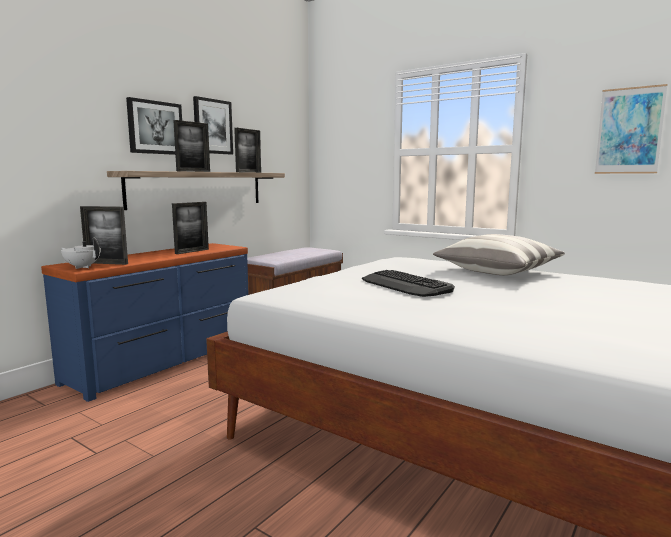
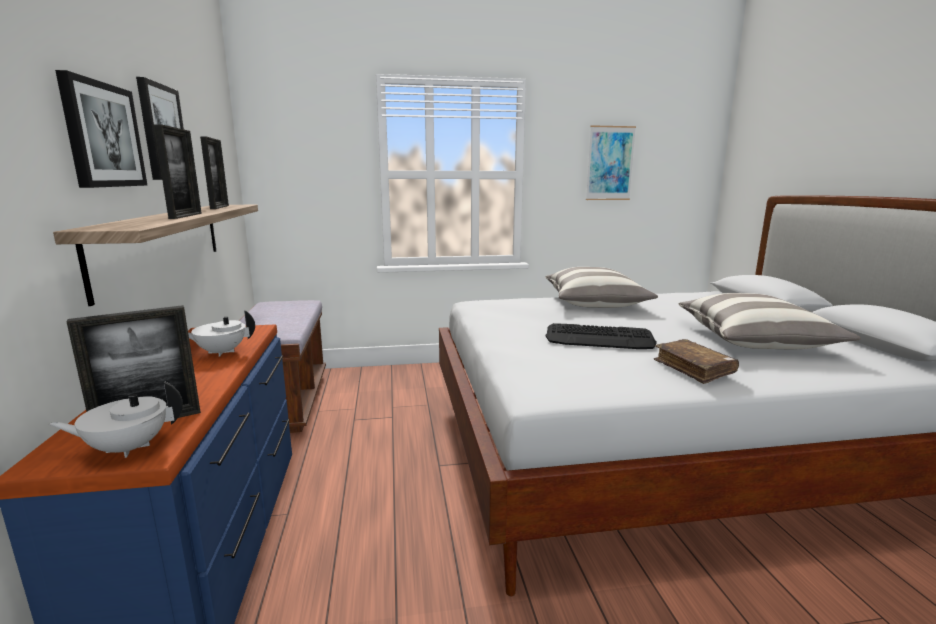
camera: 45 degrees left, 5 degrees up
picture frame [172,202,209,254] -> white teapot [188,310,255,356]
none -> brown book [654,339,739,384]
none -> pillow [678,293,861,349]

